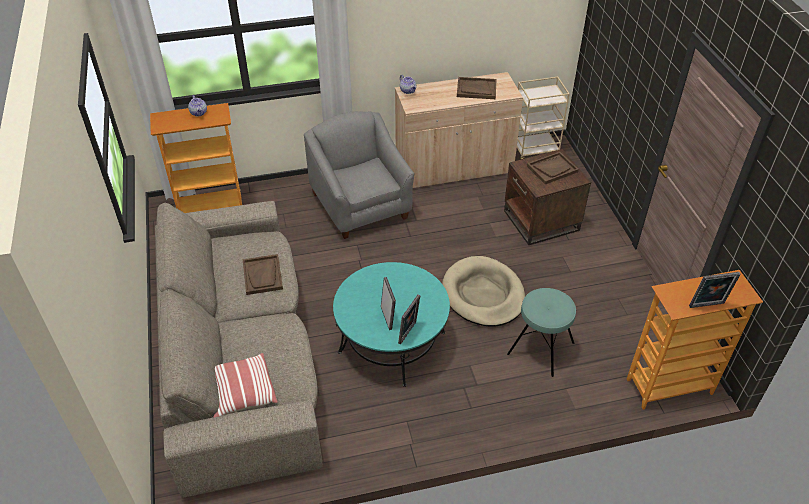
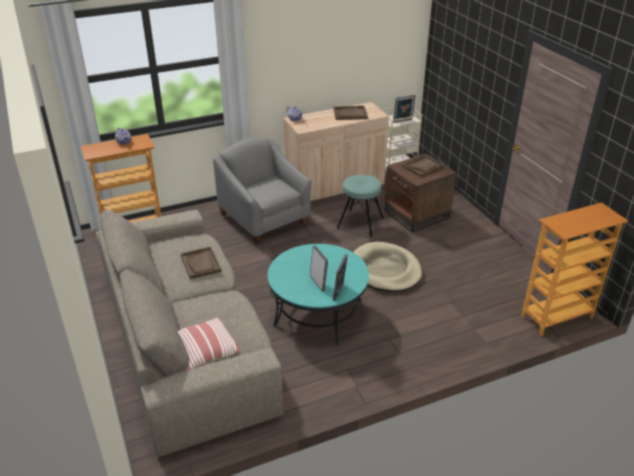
camera: 10 degrees left, 10 degrees down
turquoise stool [507,288,576,377] -> turquoise stool moved to [337,175,384,237]
picture frame [689,272,741,308] -> picture frame moved to [393,95,415,123]

